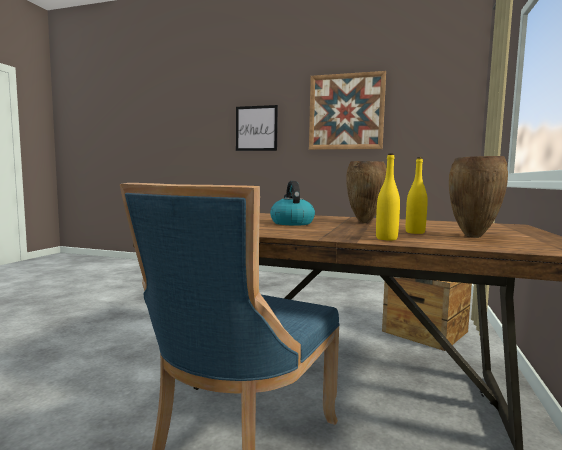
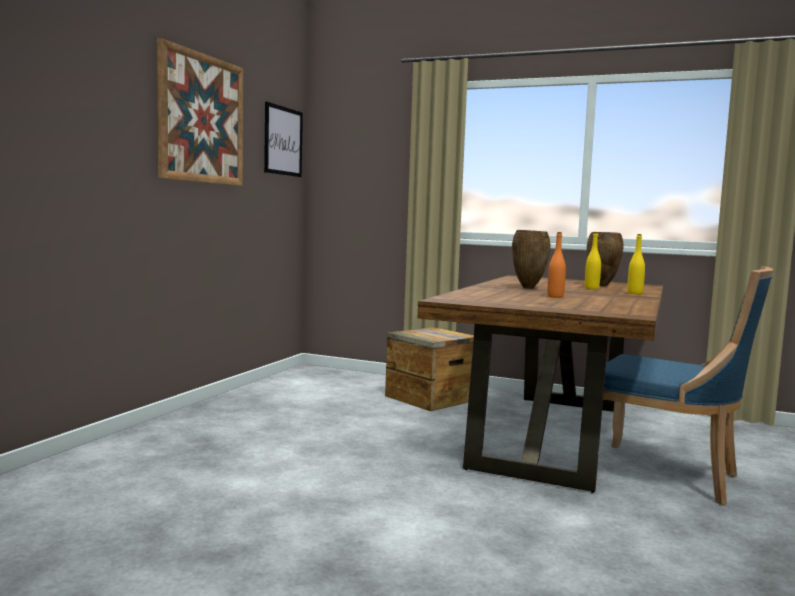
camera: 85 degrees left, 0 degrees up
picture [236,105,278,151] -> picture moved to [264,102,303,177]
kettle [270,181,315,226] -> orange bottle [547,232,566,298]

